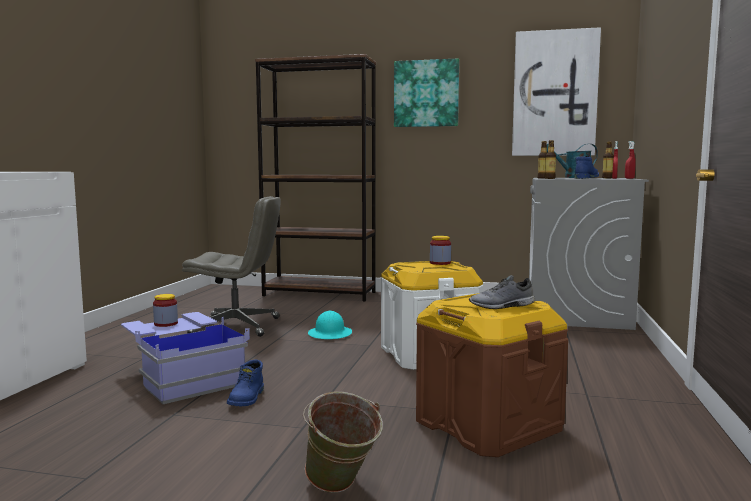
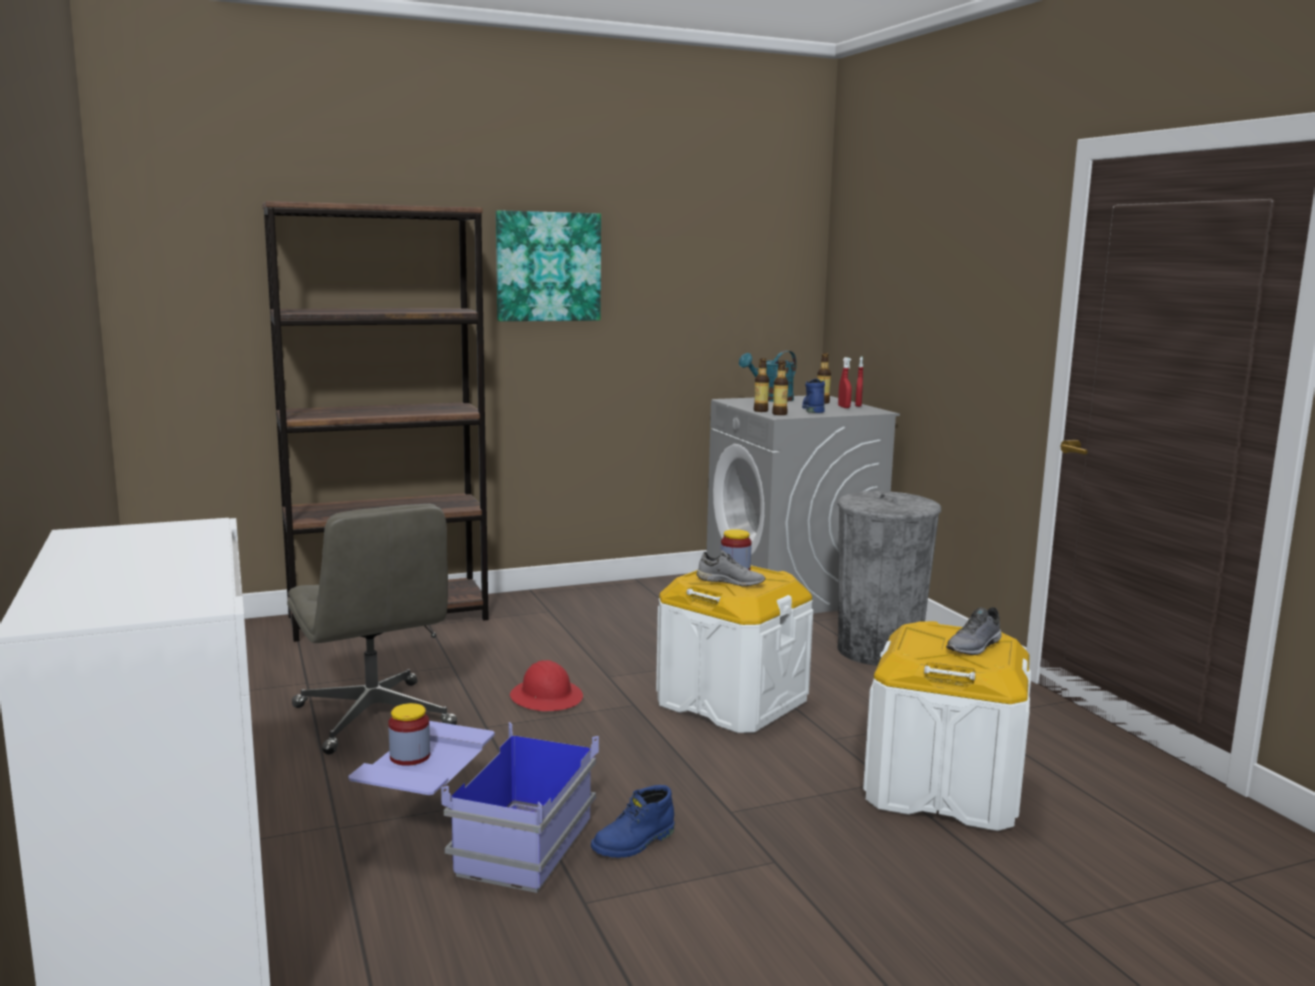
camera: 35 degrees left, 5 degrees up
grey office chair [182,196,281,337] -> grey office chair turned 90 degrees clockwise [287,504,457,755]
blue boot [227,360,264,406] -> blue boot turned 75 degrees clockwise [591,785,674,858]
green bucket [303,392,383,493] -> none
turquoise hard hat [308,311,352,339] -> red hard hat [510,660,583,711]
brown storage box [416,293,568,457] -> white storage box [863,621,1031,831]
picture [512,27,601,156] -> none
none -> grey shoe [696,550,765,586]
none -> grey trash can [837,491,941,666]

